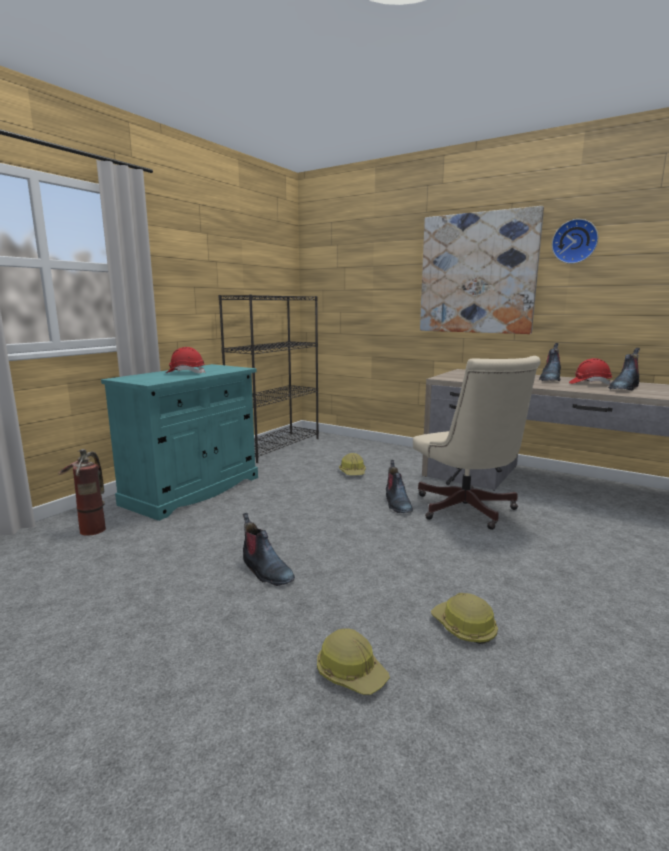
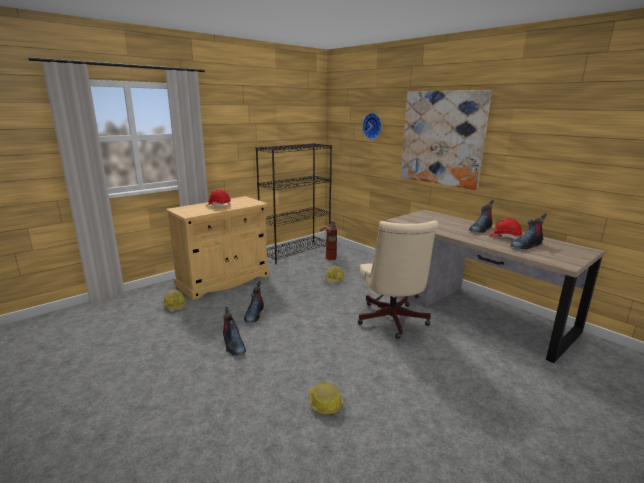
camera: 15 degrees right, 5 degrees up
fire extinguisher [58,449,106,536] -> fire extinguisher moved to [319,220,337,260]
turquoise cabinet [101,364,258,521] -> beige cabinet [165,196,269,300]
hard hat [317,628,390,695] -> hard hat moved to [163,290,186,311]
boot [386,460,413,513] -> boot moved to [244,281,264,323]
wall clock [552,219,598,264] -> wall clock moved to [362,113,382,139]

